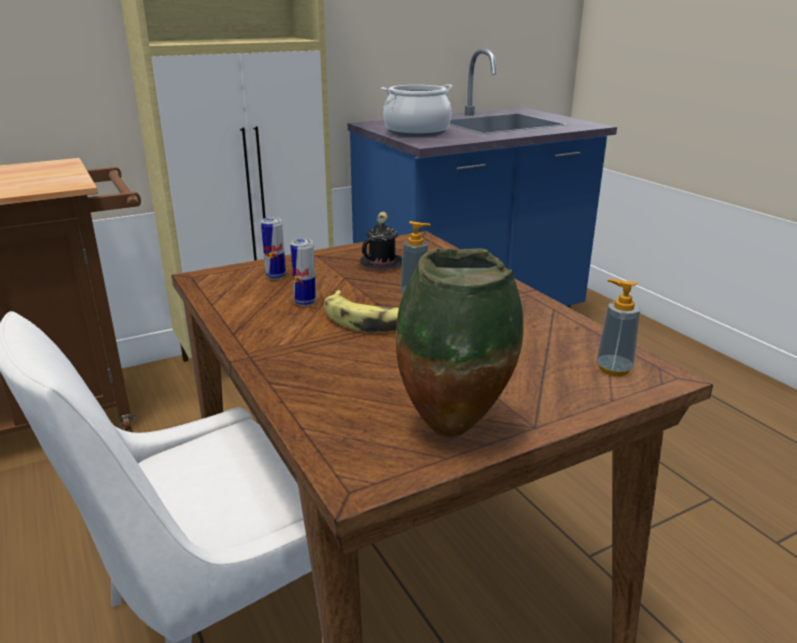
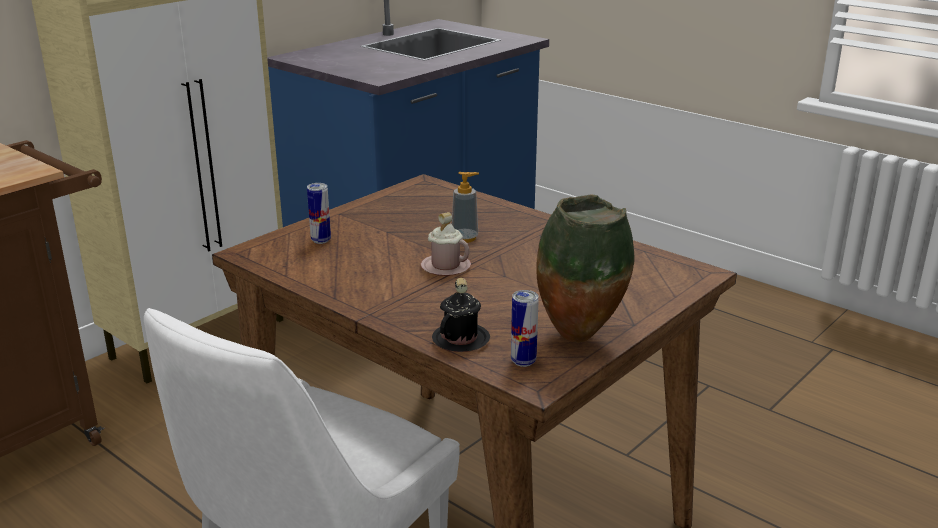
camera: 20 degrees left, 0 degrees up
can [290,238,316,306] -> can moved to [511,290,539,367]
banana [324,290,399,333] -> pink mug [421,212,471,276]
black mug [360,212,402,270] -> black mug moved to [432,278,490,352]
cooking pot [381,84,453,137] -> none
soap dispenser [597,279,640,376] -> none

